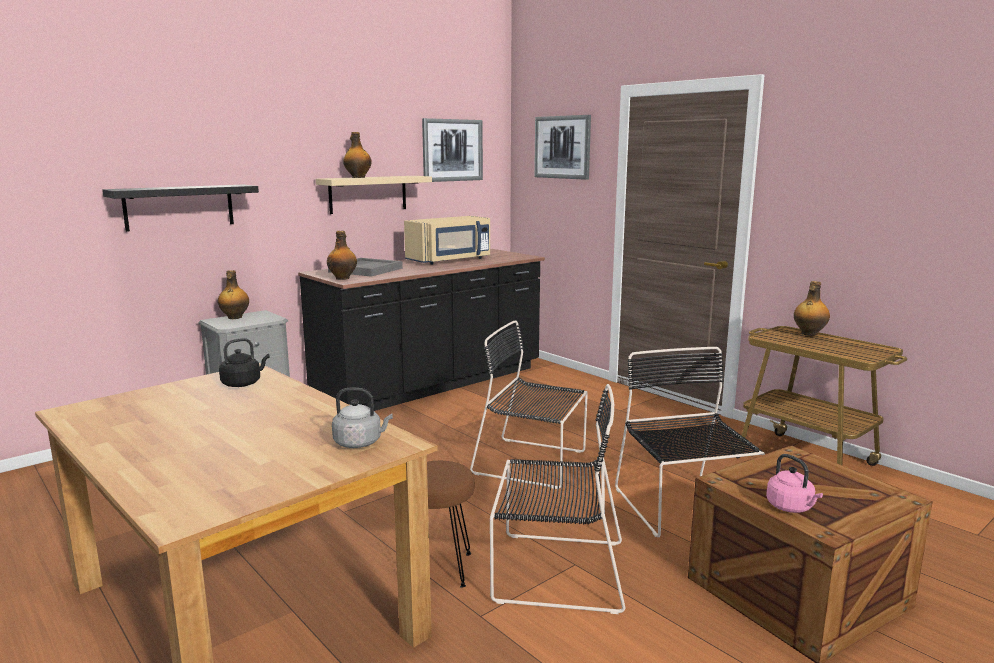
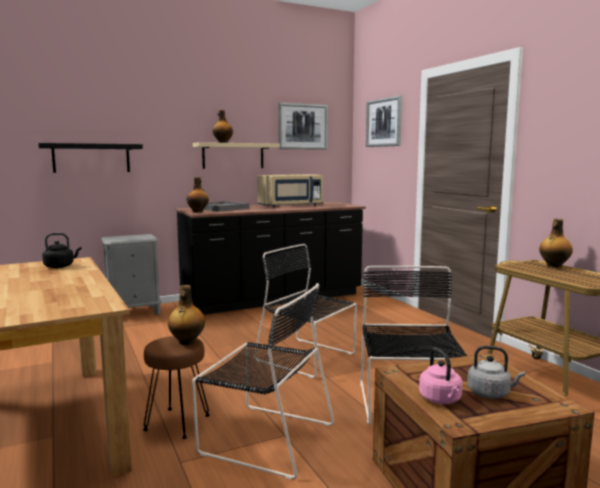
camera: 15 degrees right, 5 degrees down
bottle [218,270,249,319] -> bottle moved to [168,285,205,345]
grey kettle [332,388,393,448] -> grey kettle moved to [467,346,525,399]

